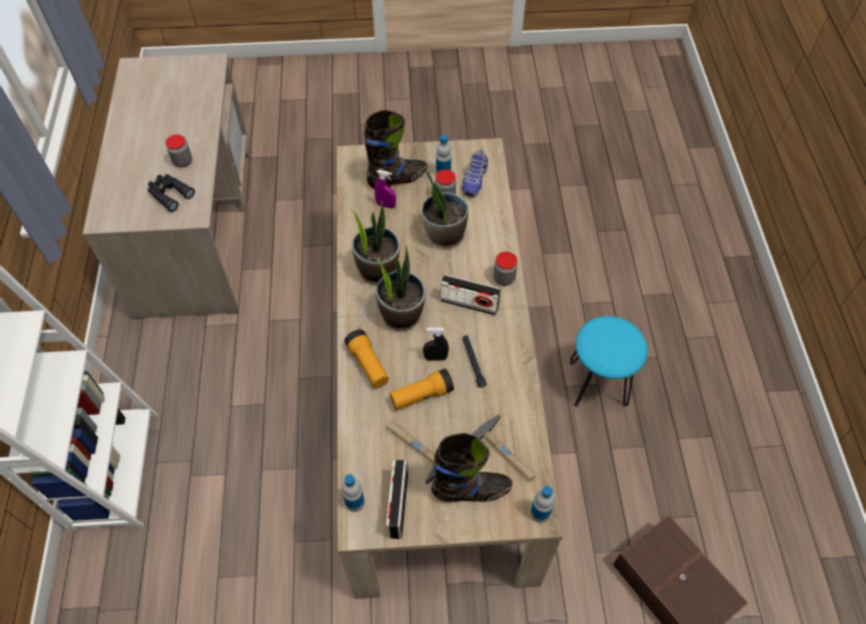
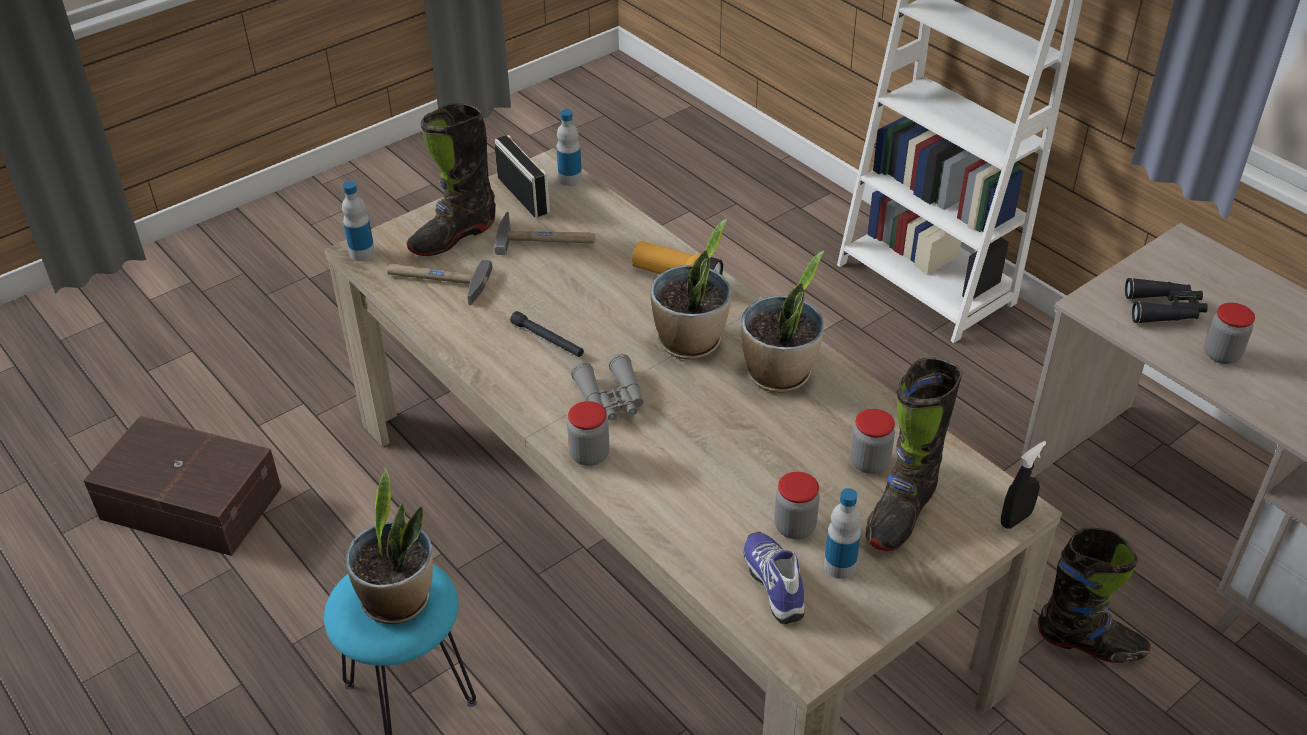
camera: 145 degrees right, 15 degrees down
purple spray bottle [375,170,396,209] -> jar [850,409,895,474]
flashlight [390,369,454,410] -> none
potted plant [421,171,469,249] -> potted plant moved to [346,467,433,624]
black spray bottle [423,328,449,361] -> black spray bottle moved to [1001,441,1046,529]
radio [441,274,501,315] -> grey binoculars [571,354,644,421]
none -> black boot [1038,528,1151,663]

